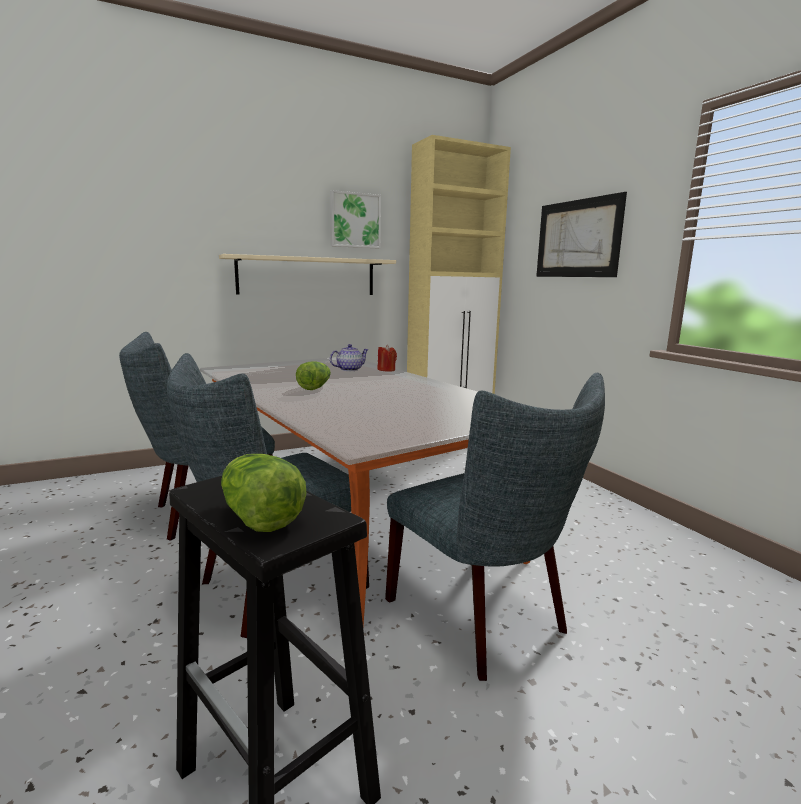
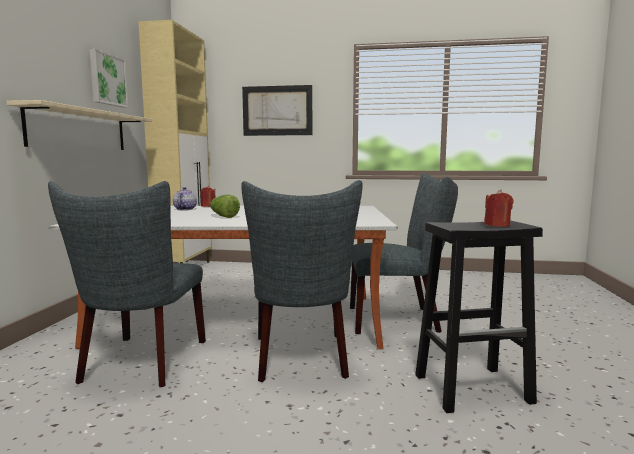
camera: 55 degrees left, 5 degrees down
lettuce [221,454,307,532] -> red candle [484,190,513,227]

